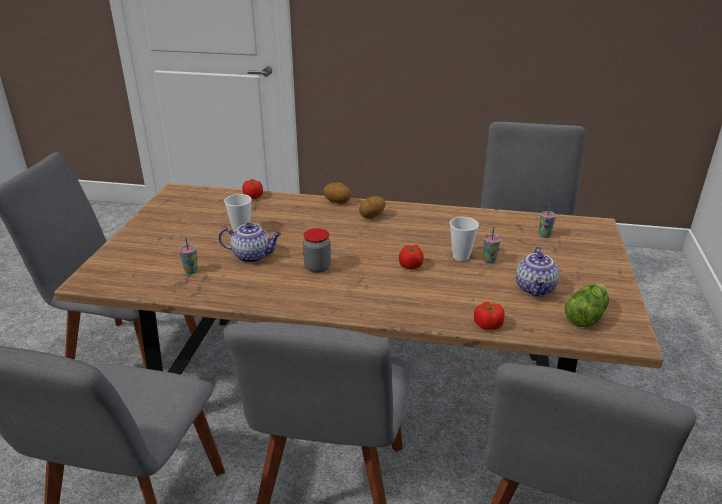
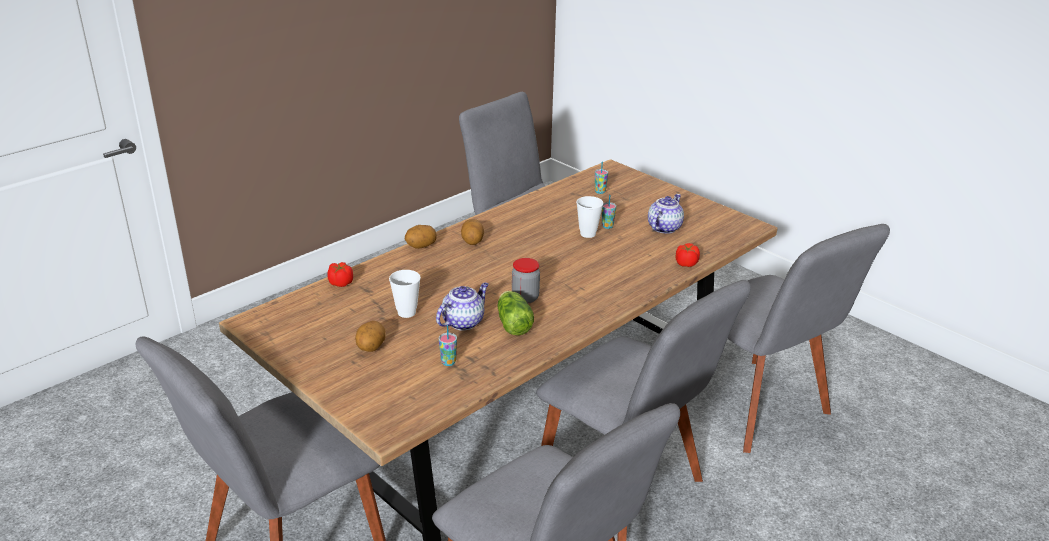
camera: 55 degrees left, 0 degrees up
tomato [399,245,423,270] -> none
teapot [516,246,559,296] -> teapot turned 105 degrees counterclockwise [648,194,684,234]
lettuce [565,284,609,327] -> lettuce moved to [498,291,534,336]
none -> potato [355,321,386,352]

